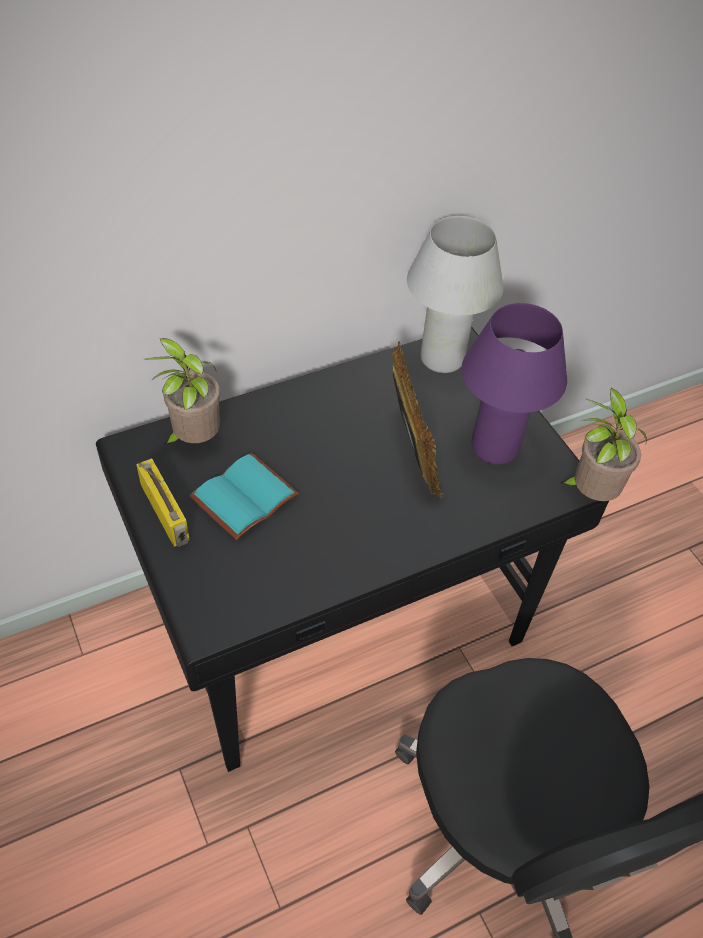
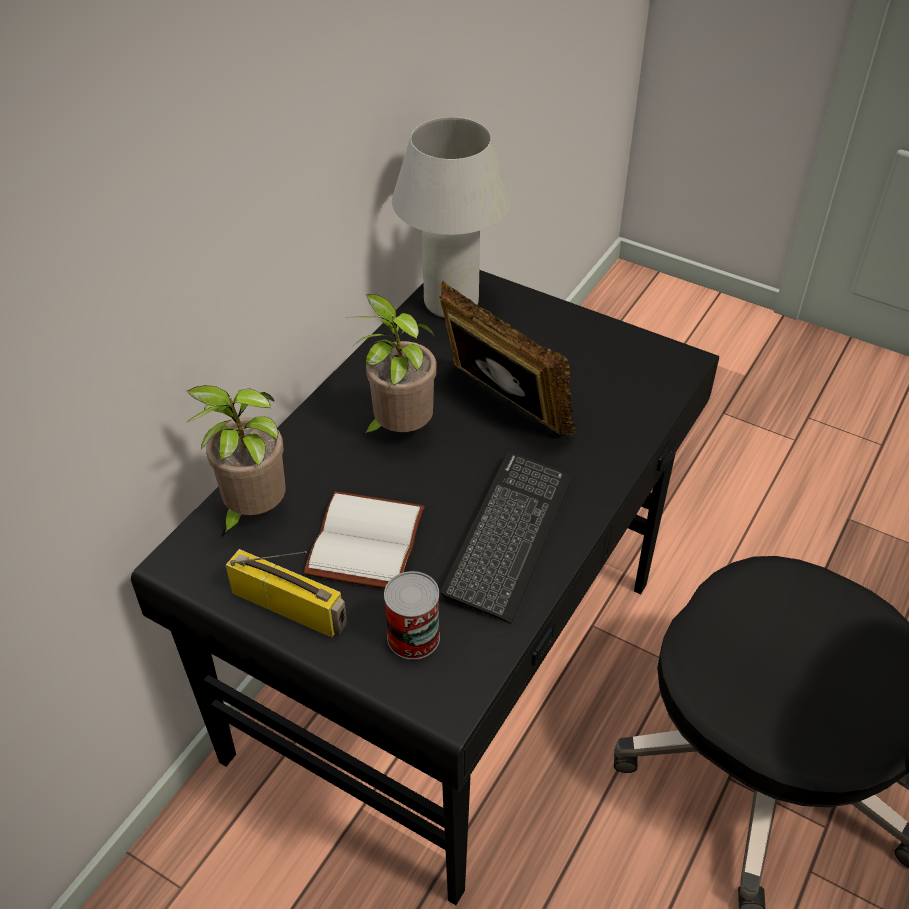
camera: 30 degrees left, 5 degrees down
turquoise book [189,453,299,540] -> white book [304,491,425,588]
purple table lamp [462,303,567,465] -> none
potted plant [560,388,647,501] -> potted plant moved to [348,294,437,435]
none -> can [384,571,440,660]
none -> keyboard [441,452,572,624]

